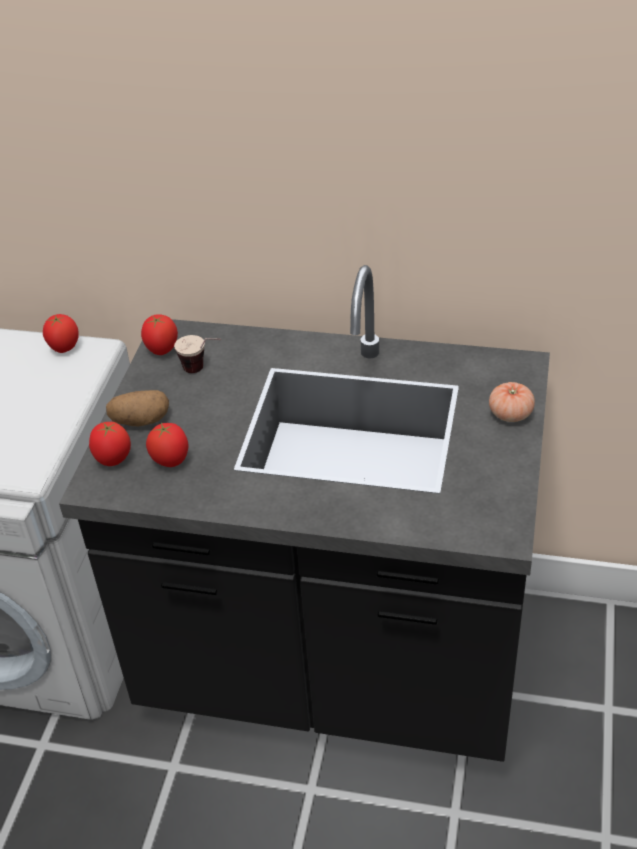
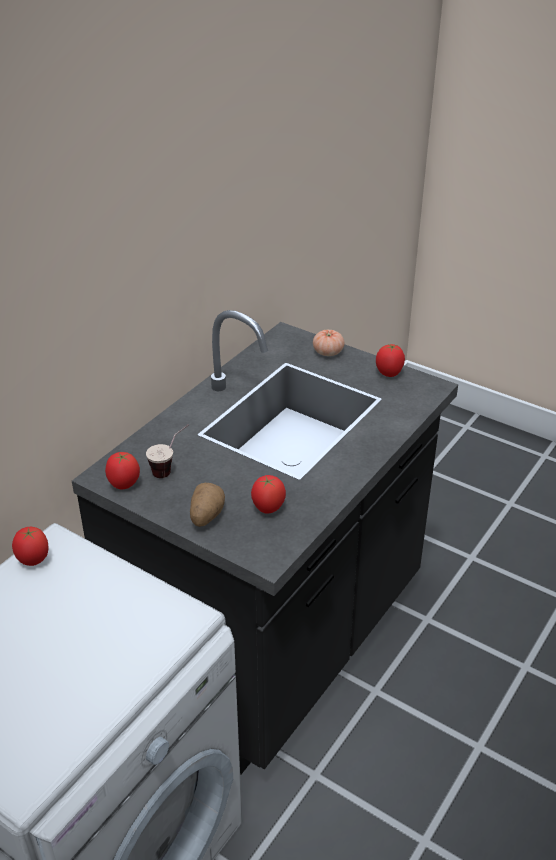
camera: 70 degrees left, 5 degrees down
tomato [89,422,131,466] -> tomato moved to [376,344,405,377]

